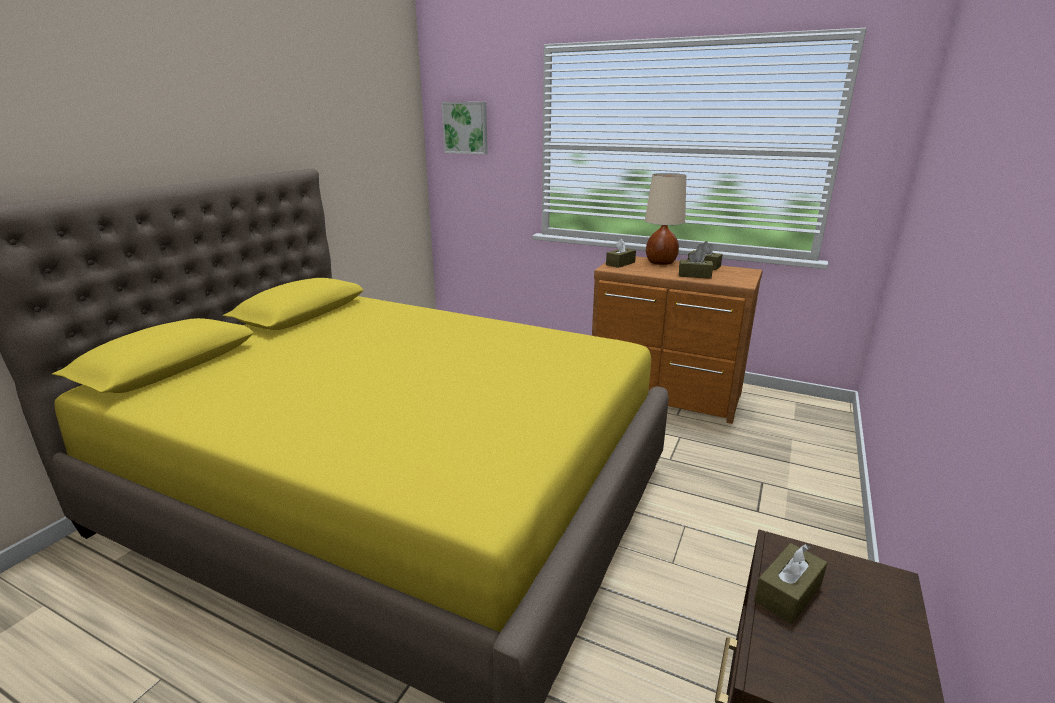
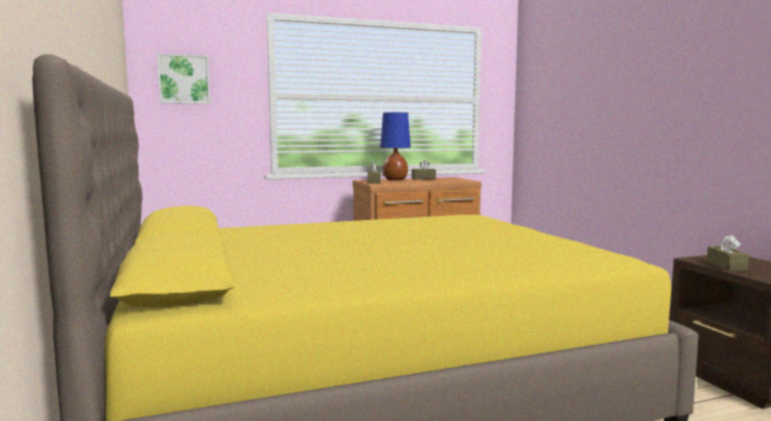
camera: 45 degrees left, 15 degrees down
beige table lamp [645,173,686,265] -> blue table lamp [380,112,411,180]
brown tissue box [679,249,713,279] -> none

